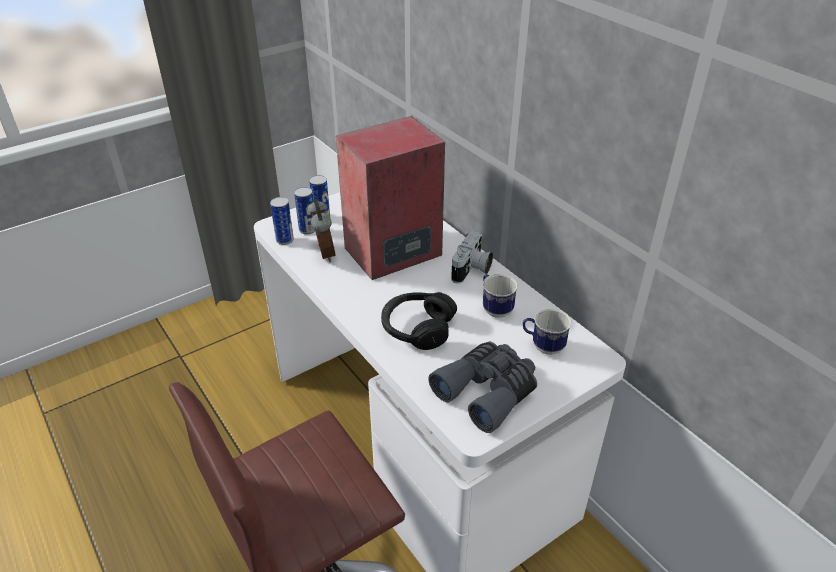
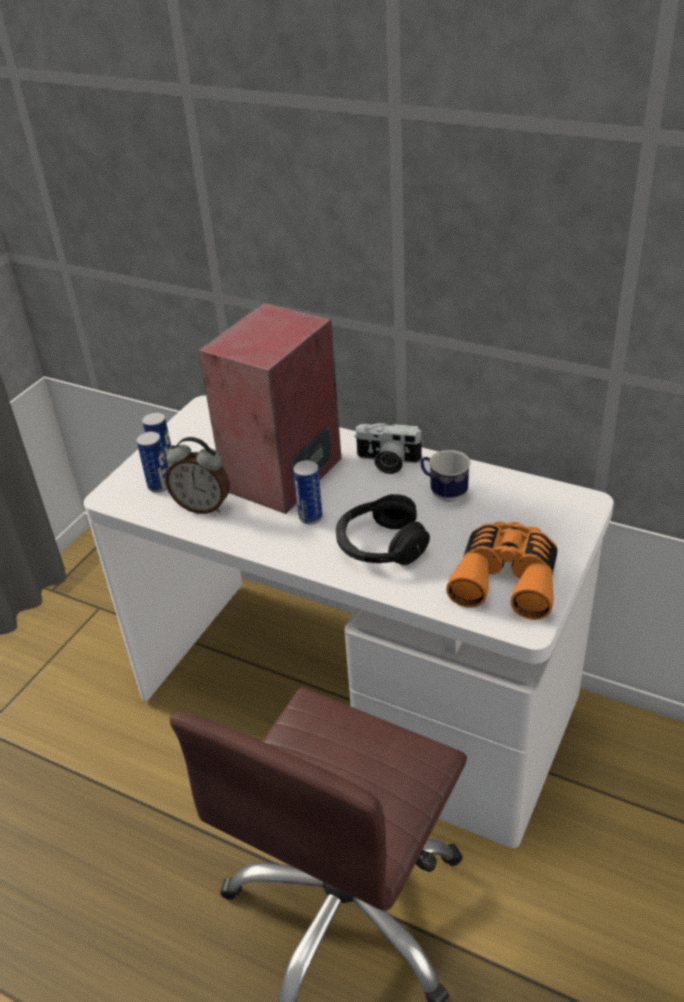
camera: 25 degrees left, 0 degrees up
can [270,197,294,245] -> can moved to [293,460,323,524]
alarm clock [307,199,336,262] -> alarm clock turned 150 degrees clockwise [166,437,230,514]
grey binoculars [428,342,537,433] -> orange binoculars [446,521,558,620]
camera [451,231,493,283] -> camera turned 105 degrees clockwise [354,423,424,474]
mug [523,308,571,355] -> none

